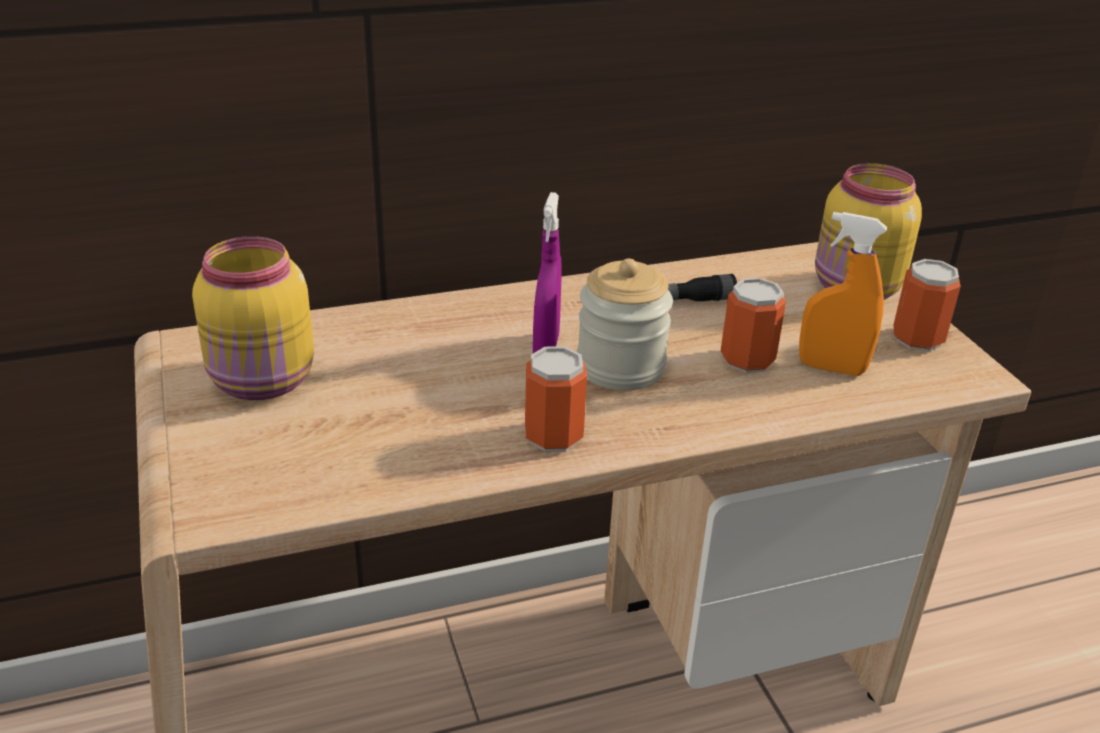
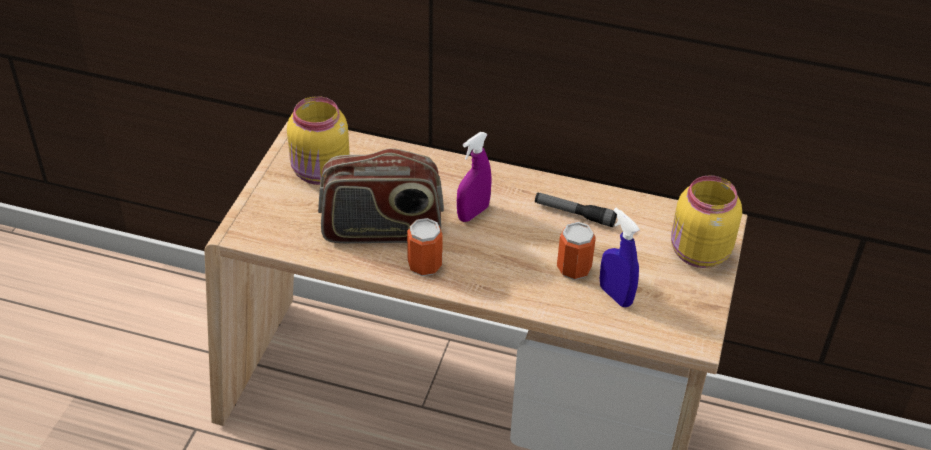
camera: 35 degrees right, 10 degrees up
jar [577,258,673,391] -> none
orange spray bottle [799,212,887,376] -> blue spray bottle [600,208,640,308]
can [893,259,961,351] -> none
none -> radio [318,148,444,243]

